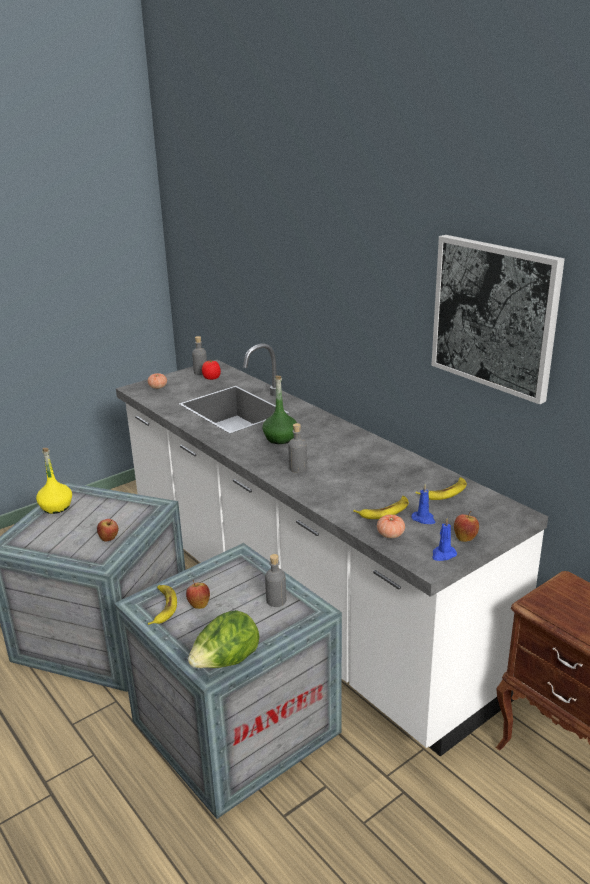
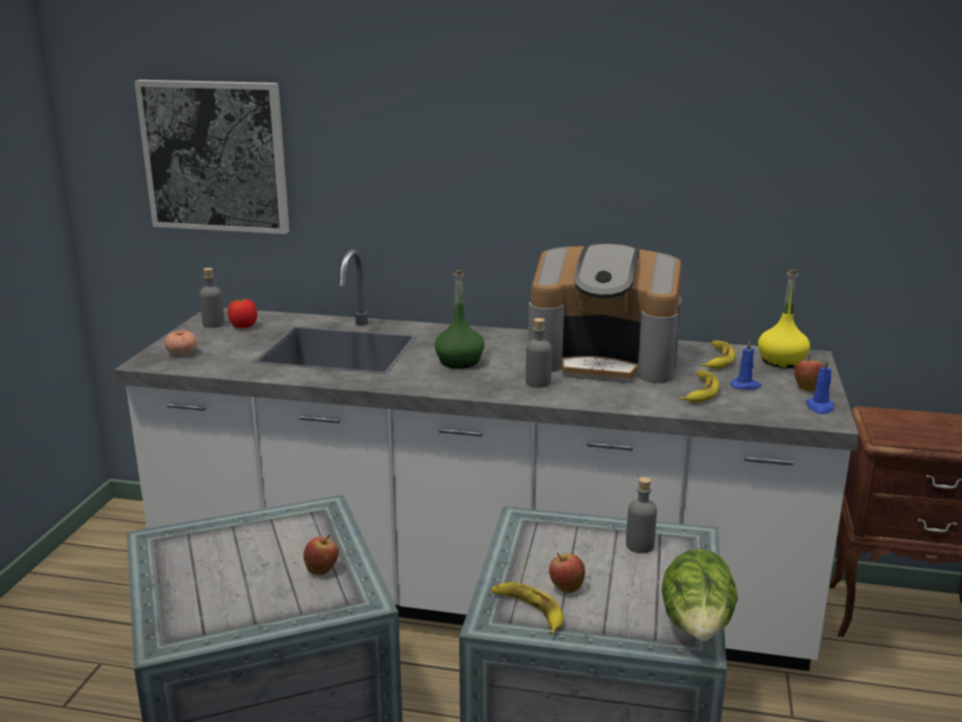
camera: 40 degrees left, 5 degrees down
yellow bottle [36,448,72,514] -> yellow bottle moved to [758,270,810,368]
tomato [377,514,405,538] -> none
picture [431,235,565,404] -> picture moved to [134,80,289,234]
none -> coffee machine [528,243,682,383]

